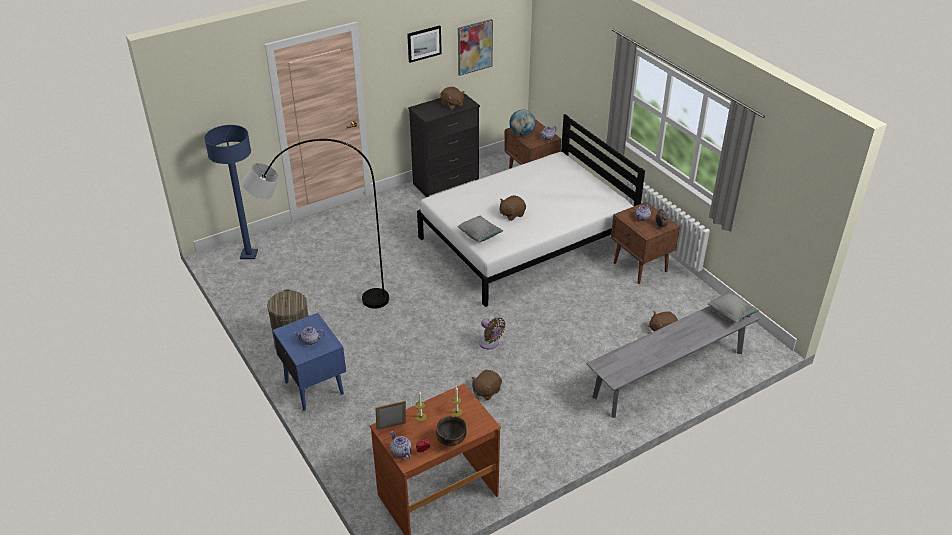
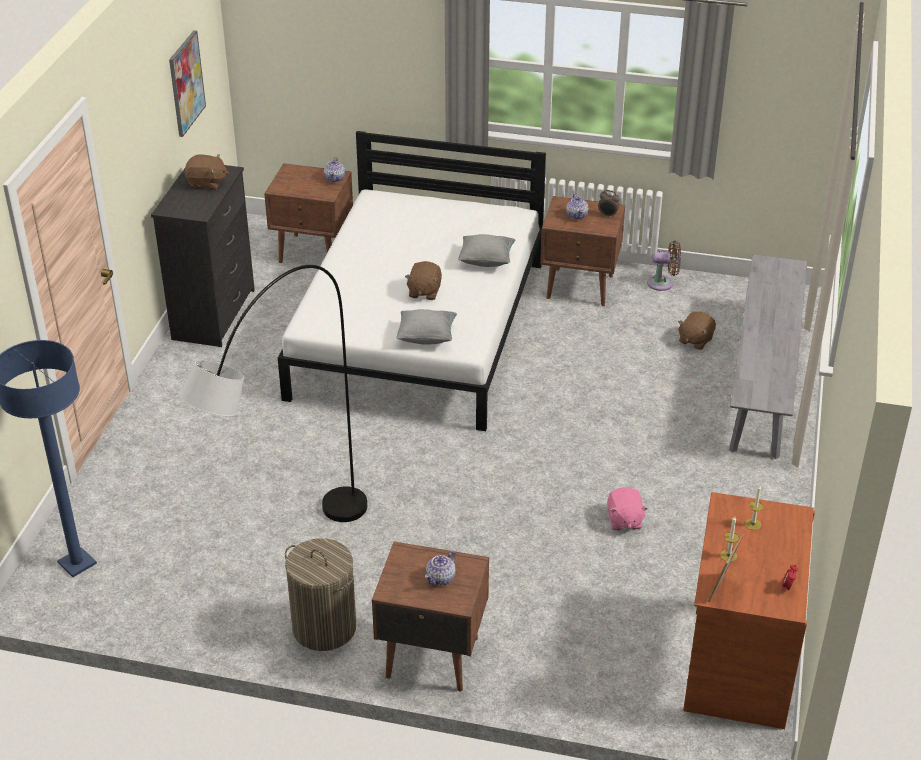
camera: 45 degrees left, 0 degrees up
blue nightstand [273,313,346,411] -> brown nightstand [372,542,489,692]
teapot [390,431,411,459] -> none
picture [407,25,442,63] -> none
bowl [436,416,467,446] -> none
brown plush toy [472,370,502,400] -> pink plush toy [607,487,648,530]
brown fan [479,317,506,349] -> brown fan moved to [647,240,681,291]
globe [509,110,536,136] -> none
grey pillow [707,291,759,323] -> grey pillow moved to [458,234,515,267]

